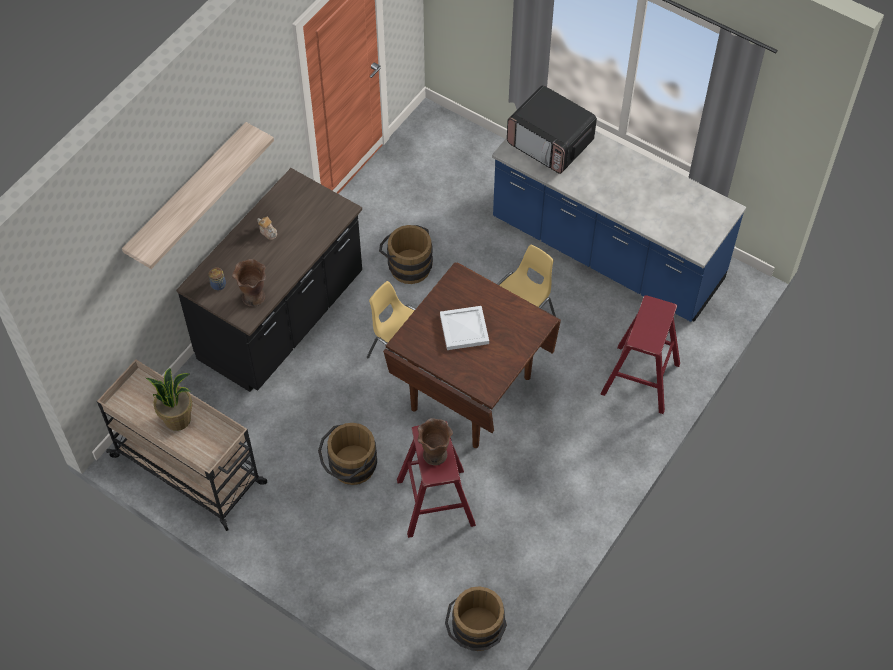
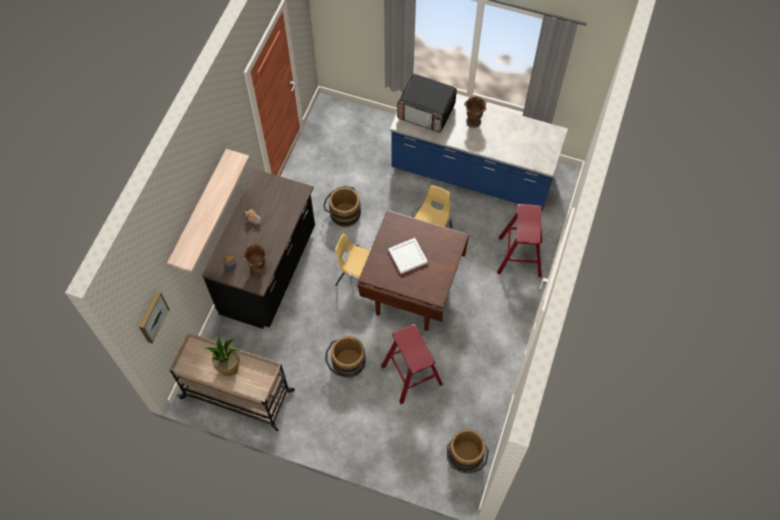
camera: 15 degrees left, 5 degrees up
brown vase [418,418,453,466] -> brown vase moved to [464,96,486,128]
none -> picture [138,291,170,344]

